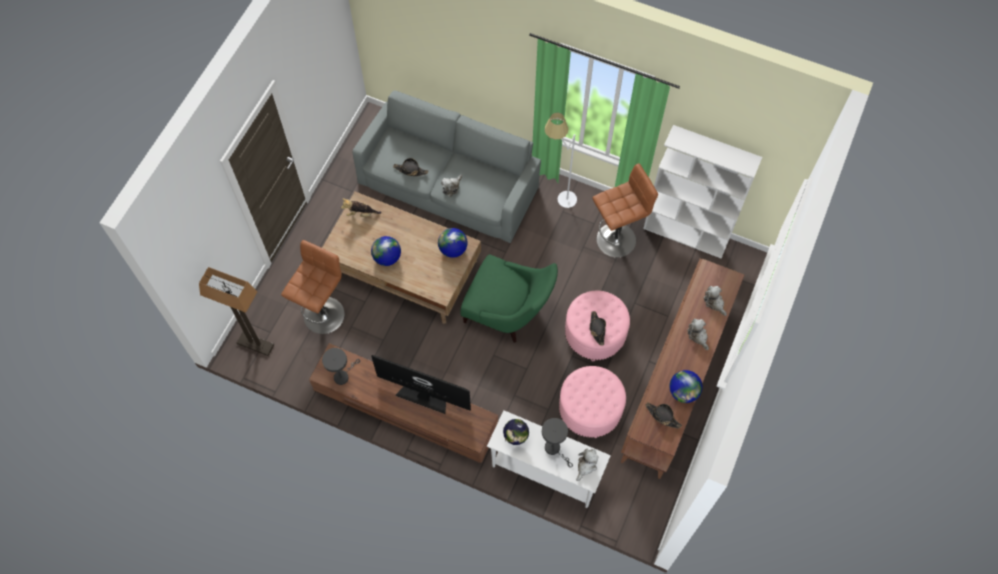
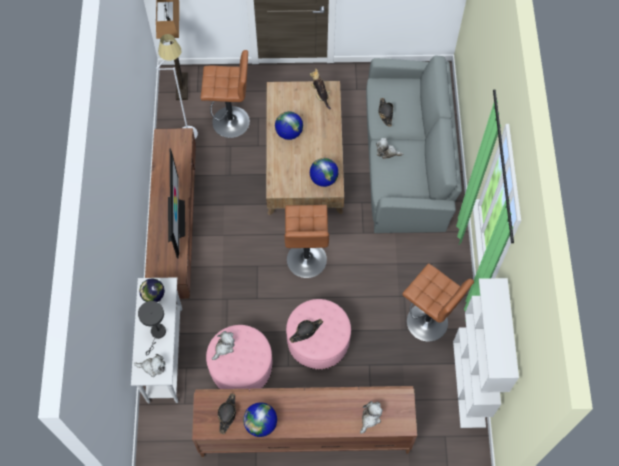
camera: 65 degrees right, 0 degrees up
grey table lamp [322,348,360,385] -> none
green armchair [460,254,558,343] -> brown stool [285,205,329,278]
white floor lamp [544,113,577,208] -> white floor lamp moved to [156,34,198,139]
plush toy [688,319,709,350] -> plush toy moved to [212,331,235,360]

